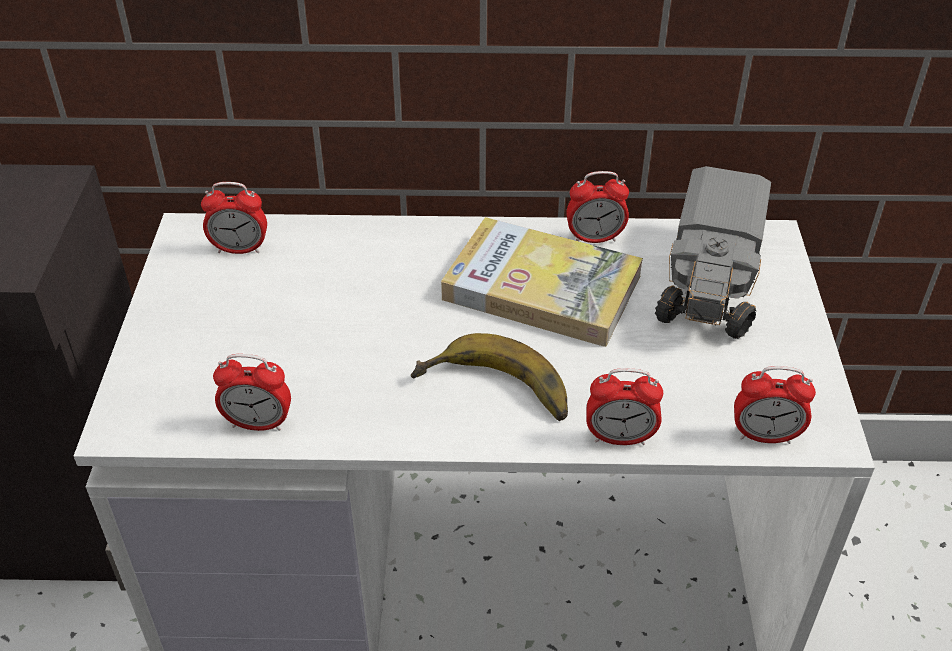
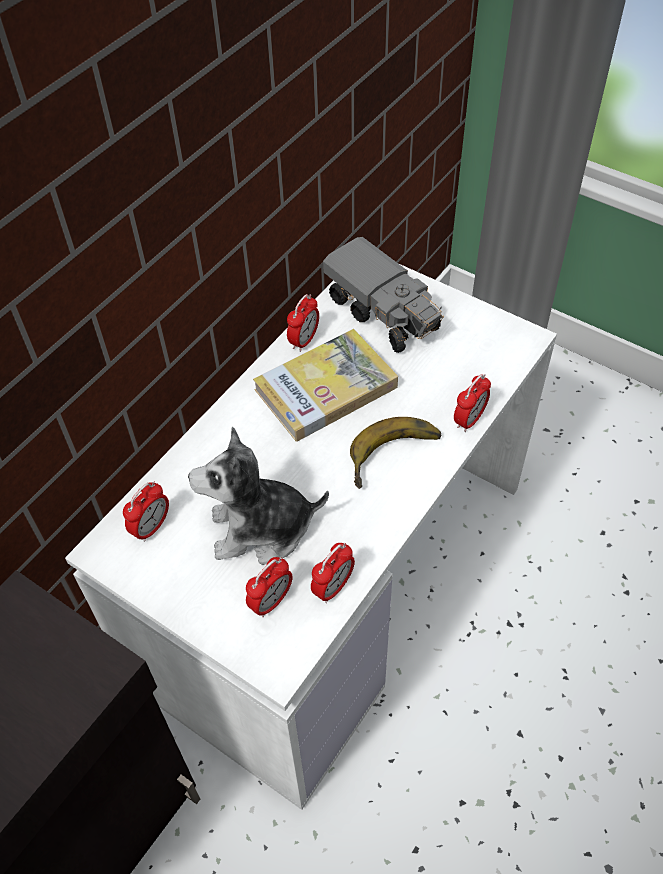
camera: 55 degrees left, 10 degrees up
alarm clock [734,366,816,444] -> alarm clock moved to [246,557,292,617]
none -> plush toy [188,427,329,565]

